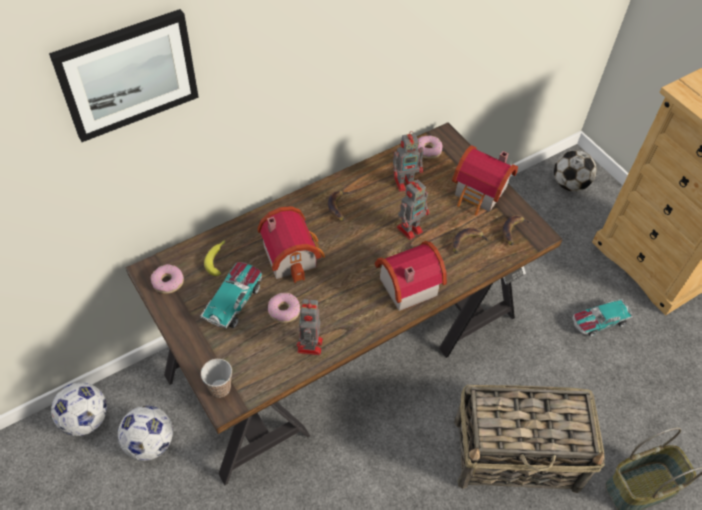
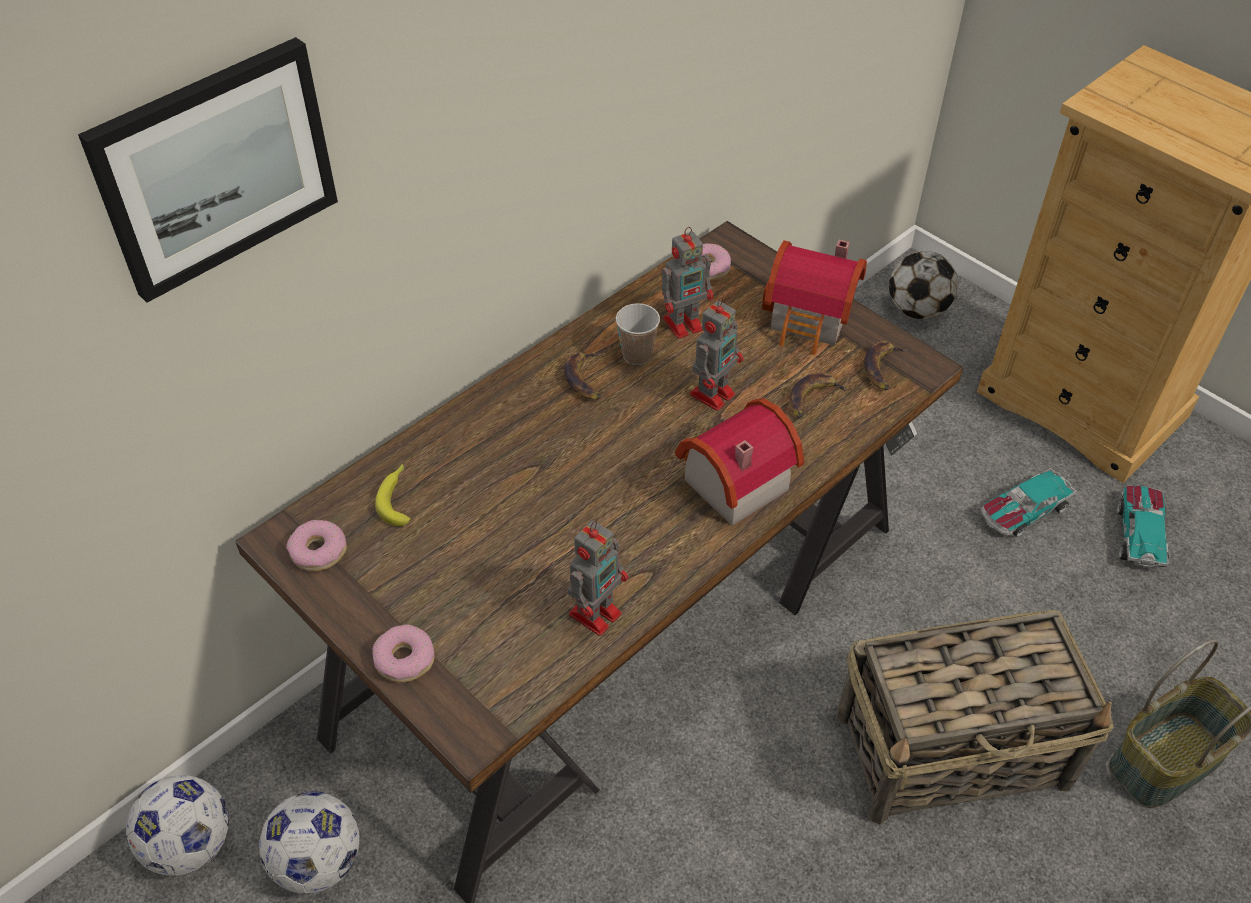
camera: 10 degrees left, 5 degrees down
toy car [200,262,262,329] -> toy car moved to [1117,486,1169,568]
cup [201,359,232,398] -> cup moved to [616,303,660,365]
toy house [257,206,325,283] -> none
donut [268,293,300,323] -> donut moved to [373,624,435,682]
toy robot [297,299,323,355] -> toy robot turned 135 degrees counterclockwise [568,520,628,636]

